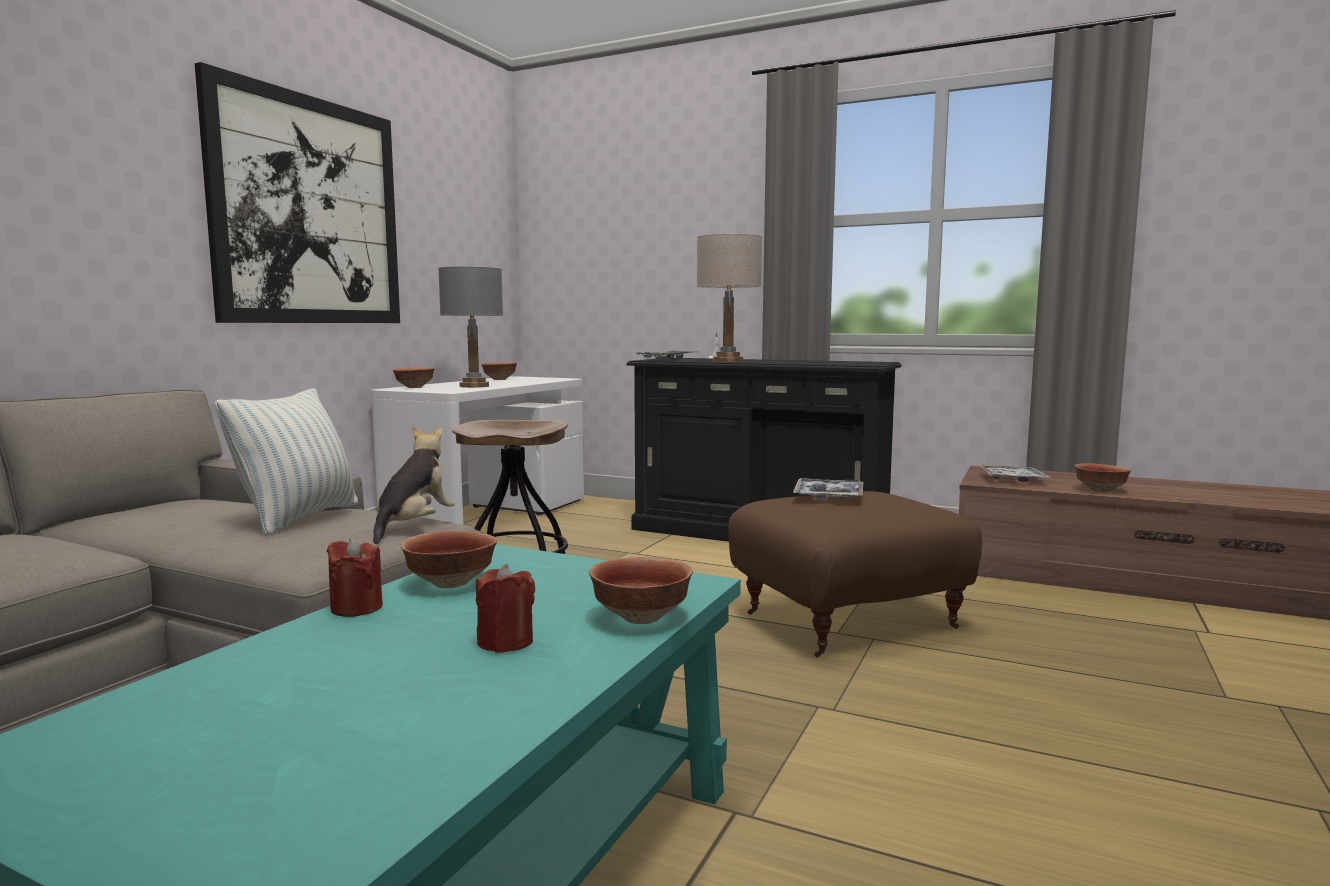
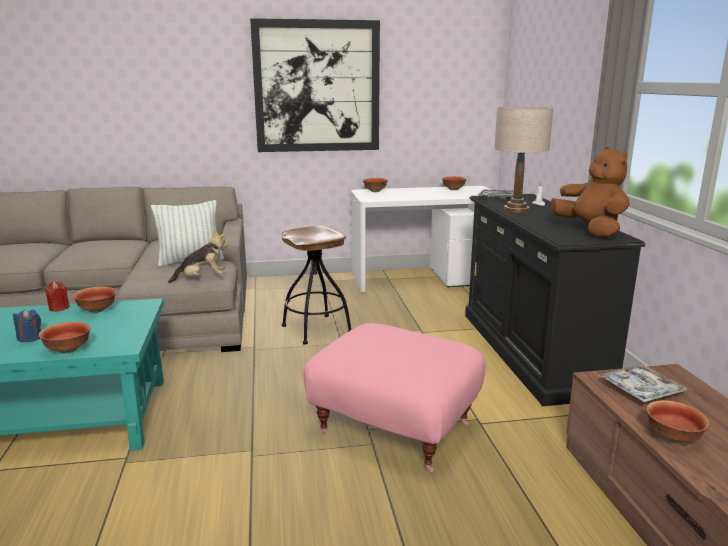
camera: 55 degrees right, 10 degrees up
grey table lamp [438,266,503,388] -> none
red candle [476,563,535,653] -> blue candle [13,309,41,342]
brown ottoman [728,491,982,657] -> pink ottoman [303,323,486,472]
tray [793,478,863,500] -> none
none -> brown plush toy [551,146,629,237]

